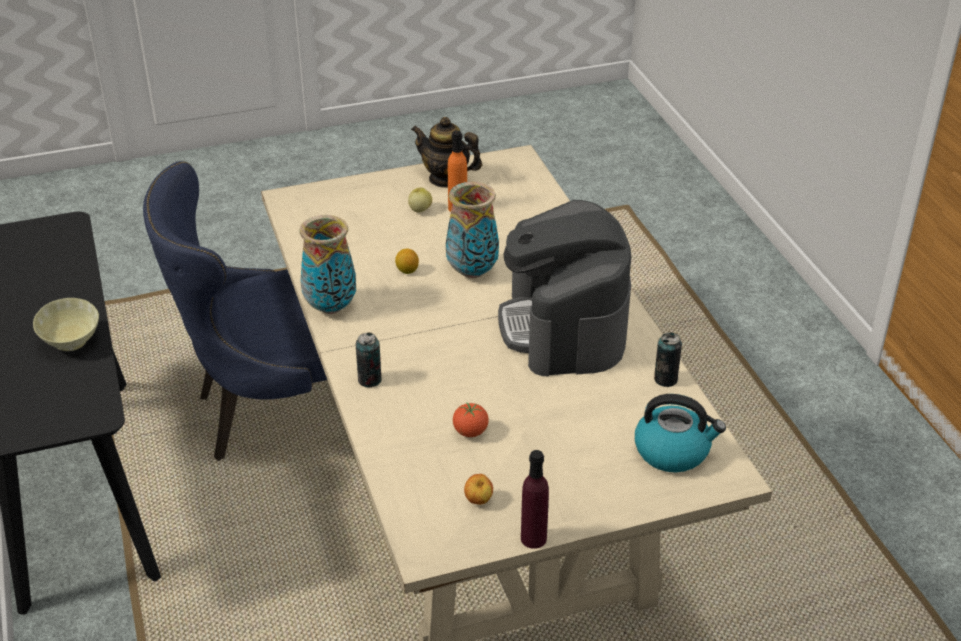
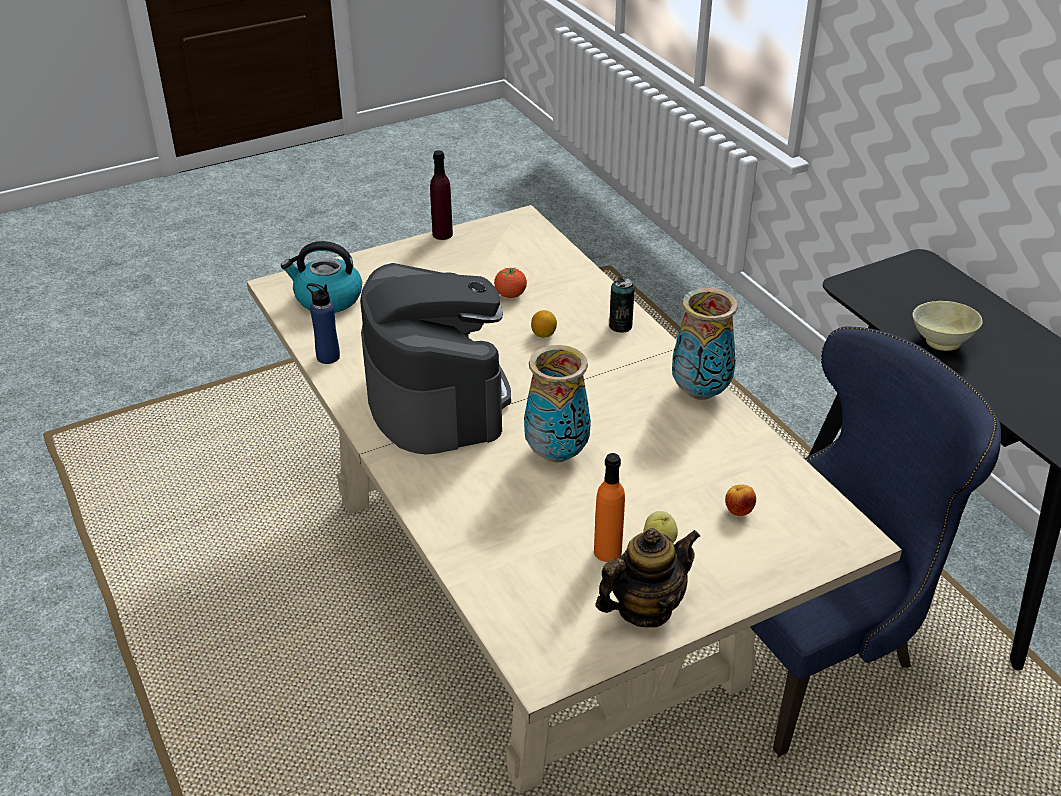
camera: 170 degrees right, 0 degrees up
lemon [395,249,419,274] -> lemon moved to [531,310,557,338]
teapot [411,117,482,188] -> teapot turned 45 degrees counterclockwise [596,528,701,627]
apple [464,474,493,505] -> apple moved to [725,485,756,516]
can [654,332,682,387] -> blue bottle [307,283,340,364]

